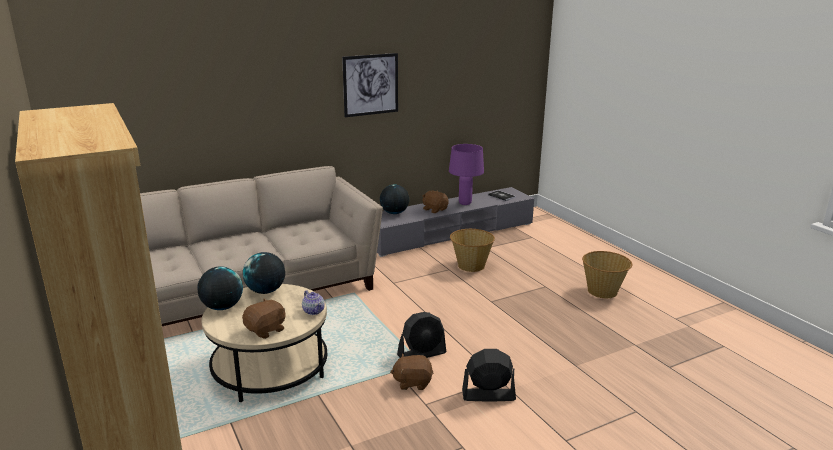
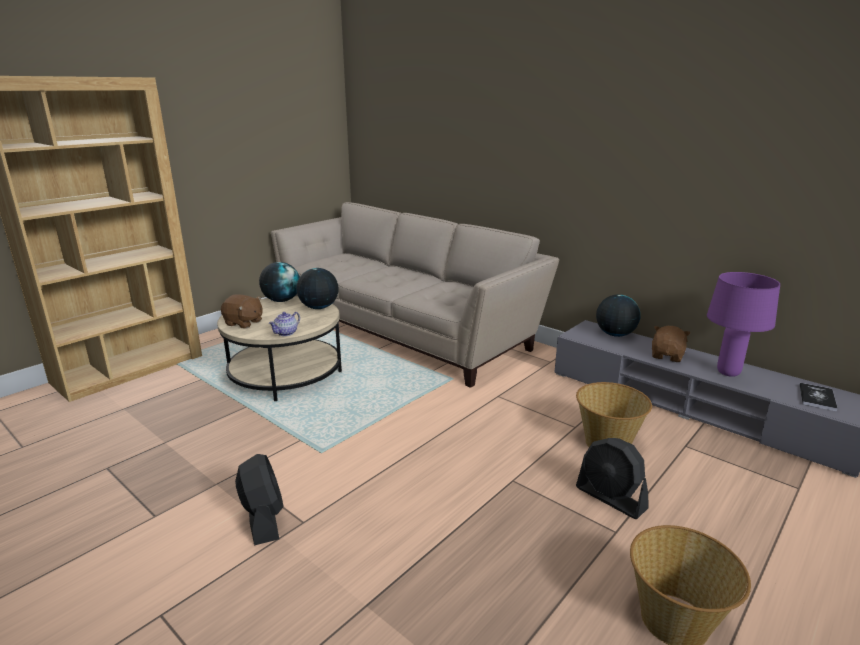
camera: 70 degrees right, 0 degrees up
picture [342,53,398,117] -> none
brown plush toy [390,353,433,390] -> none
black fan [397,312,446,358] -> black fan moved to [576,438,648,519]

